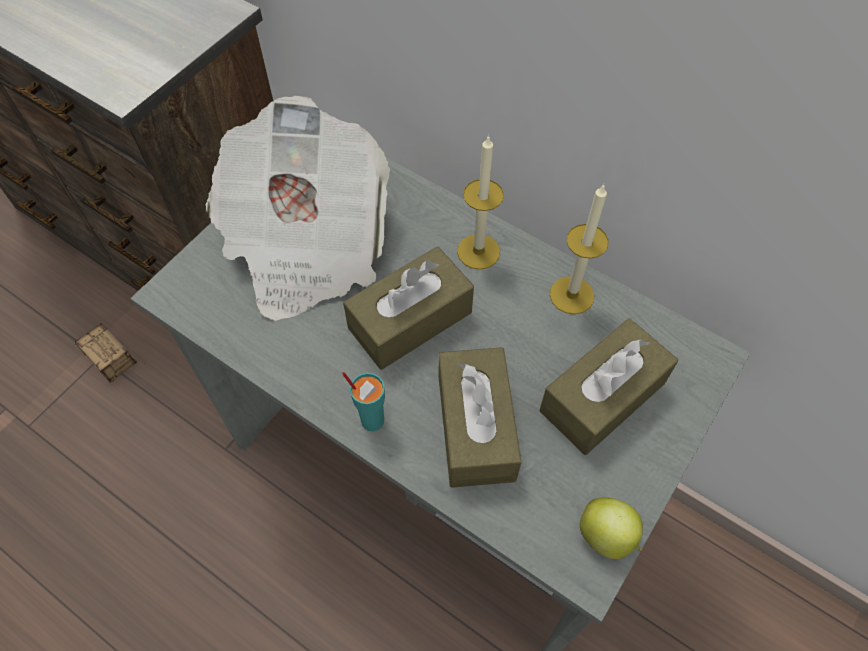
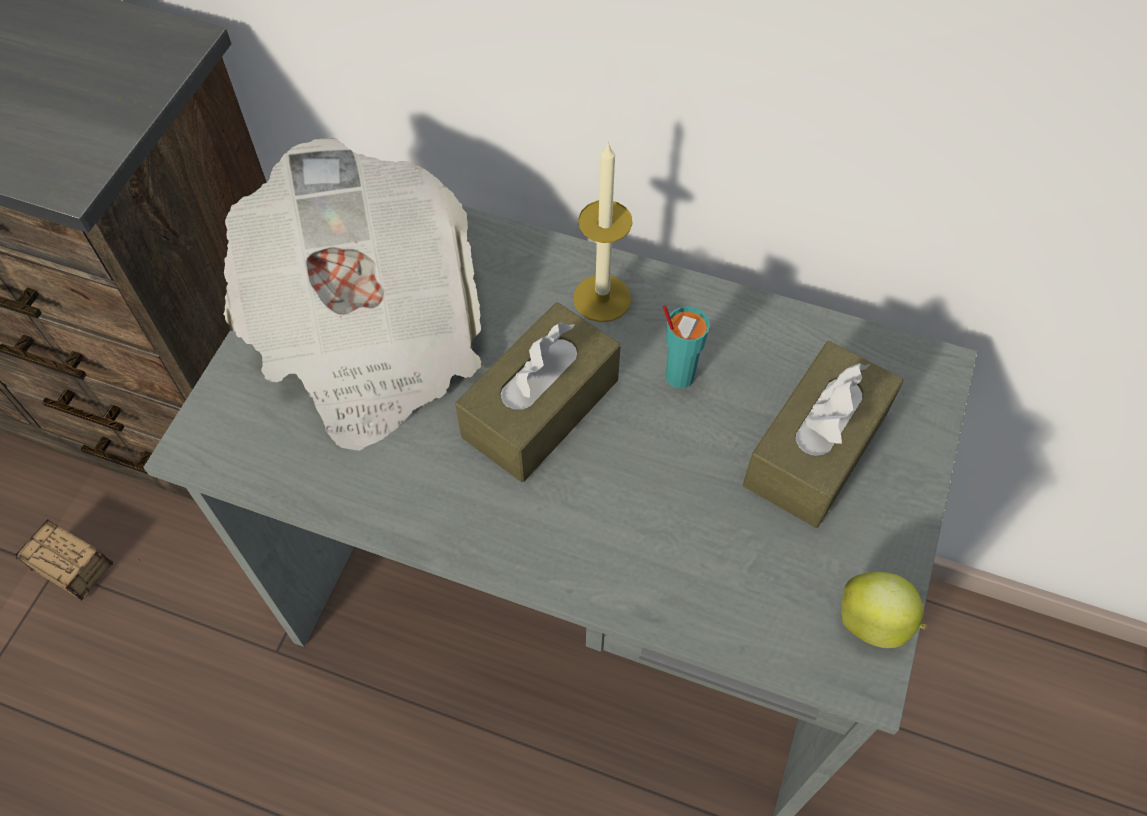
camera: 15 degrees left, 0 degrees up
turquoise cup [342,372,385,431] -> turquoise cup moved to [663,305,710,389]
brown tissue box [439,347,522,488] -> none
candle [550,184,609,314] -> none

